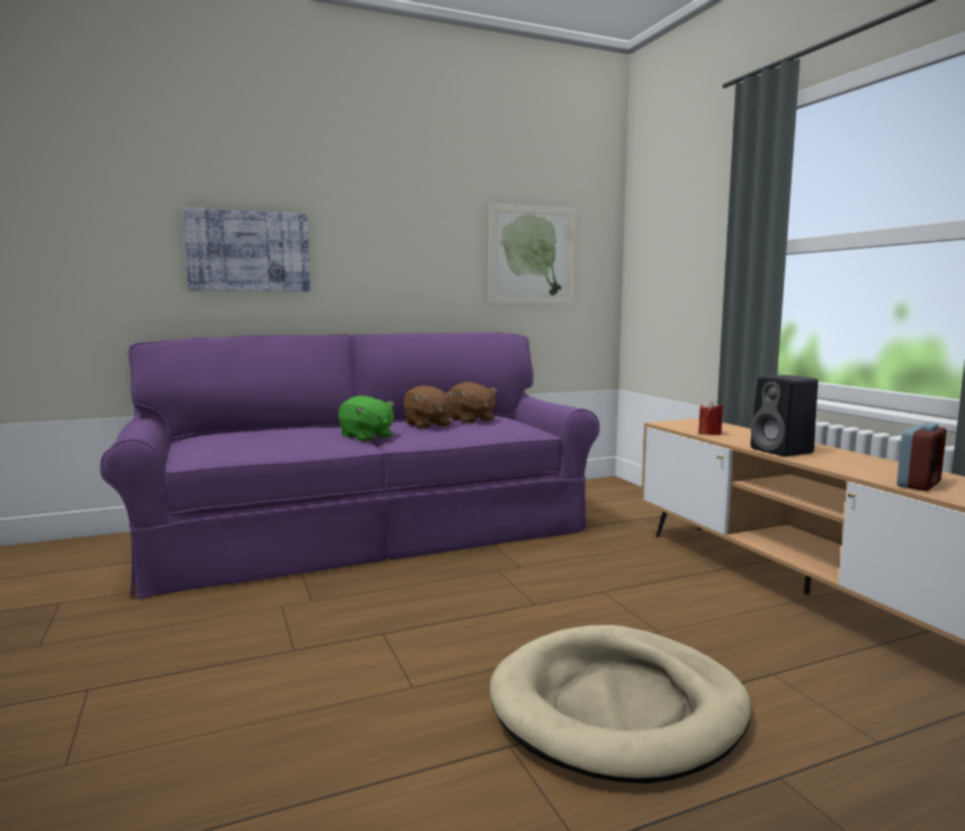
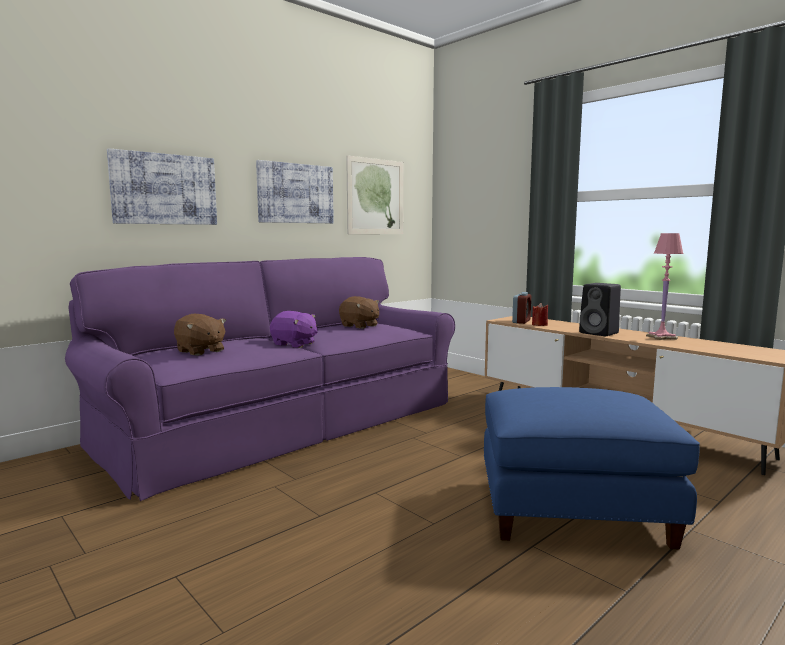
camera: 20 degrees left, 0 degrees up
green plush toy [338,396,395,442] -> purple plush toy [270,311,318,348]
brown plush toy [403,385,454,429] -> brown plush toy moved to [174,314,227,356]
beige dog bed [490,625,751,784] -> blue ottoman [484,387,700,550]
alarm clock [897,423,947,491] -> alarm clock moved to [512,292,531,324]
none -> picture [256,160,334,223]
none -> pink table lamp [646,233,684,340]

